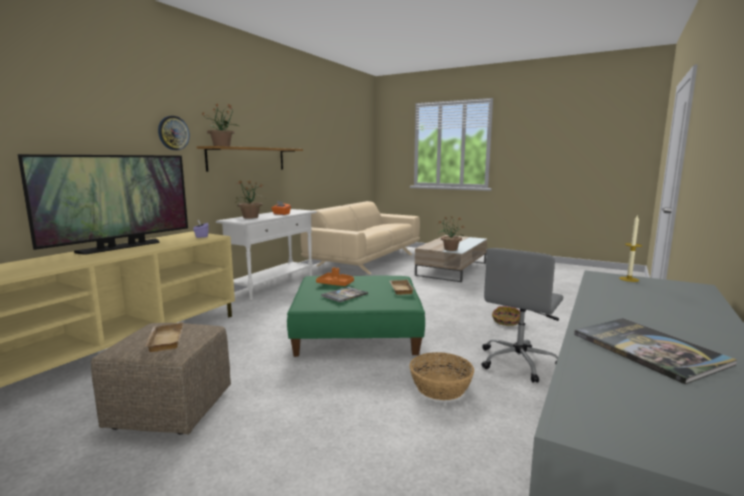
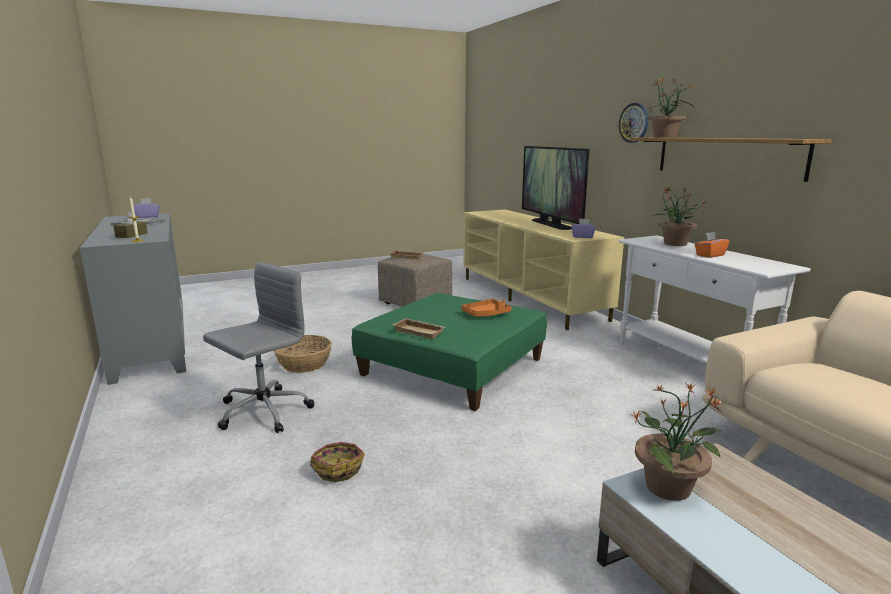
camera: 125 degrees right, 5 degrees up
book [321,287,368,302] -> none
grey office chair [482,248,563,383] -> grey office chair turned 60 degrees clockwise [203,262,314,433]
none -> brown tissue box [113,212,148,238]
none -> purple tissue box [133,198,160,218]

